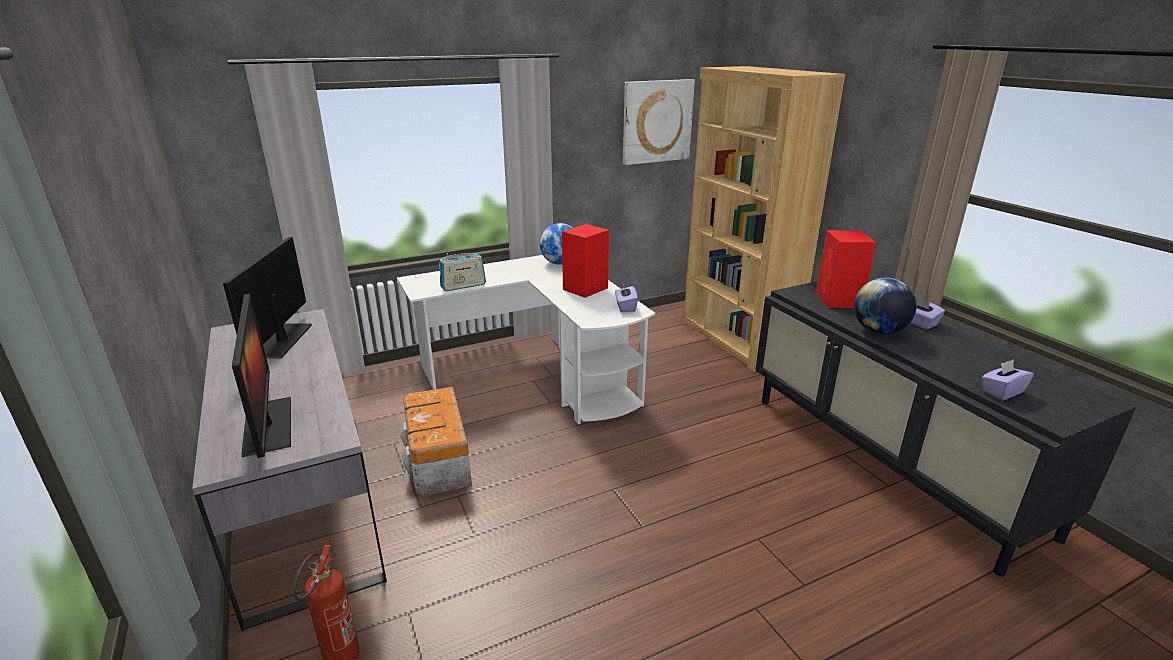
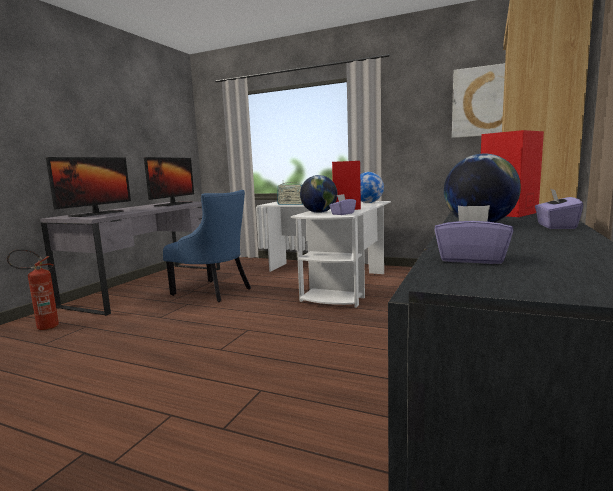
camera: 50 degrees right, 15 degrees down
monitor [223,237,312,358] -> monitor turned 150 degrees clockwise [144,157,194,206]
storage box [400,387,472,496] -> blue chair [163,190,251,302]
none -> globe [300,175,337,213]

